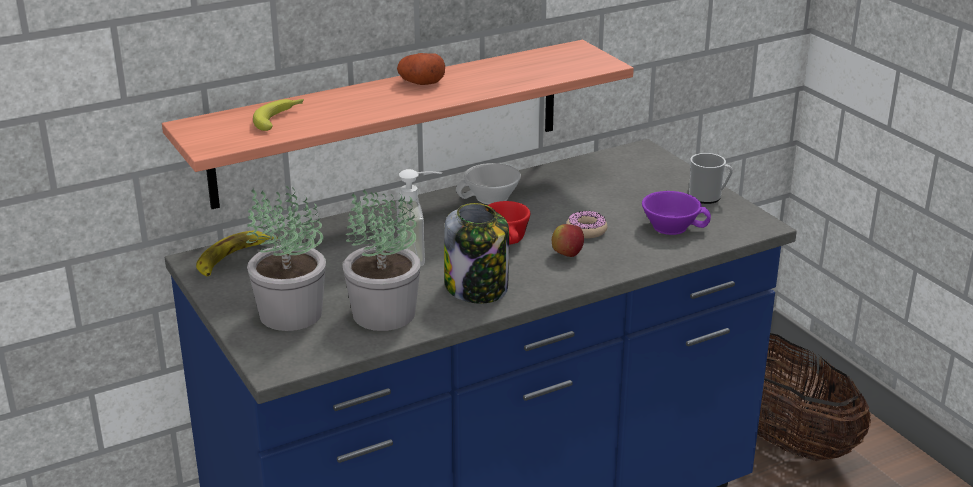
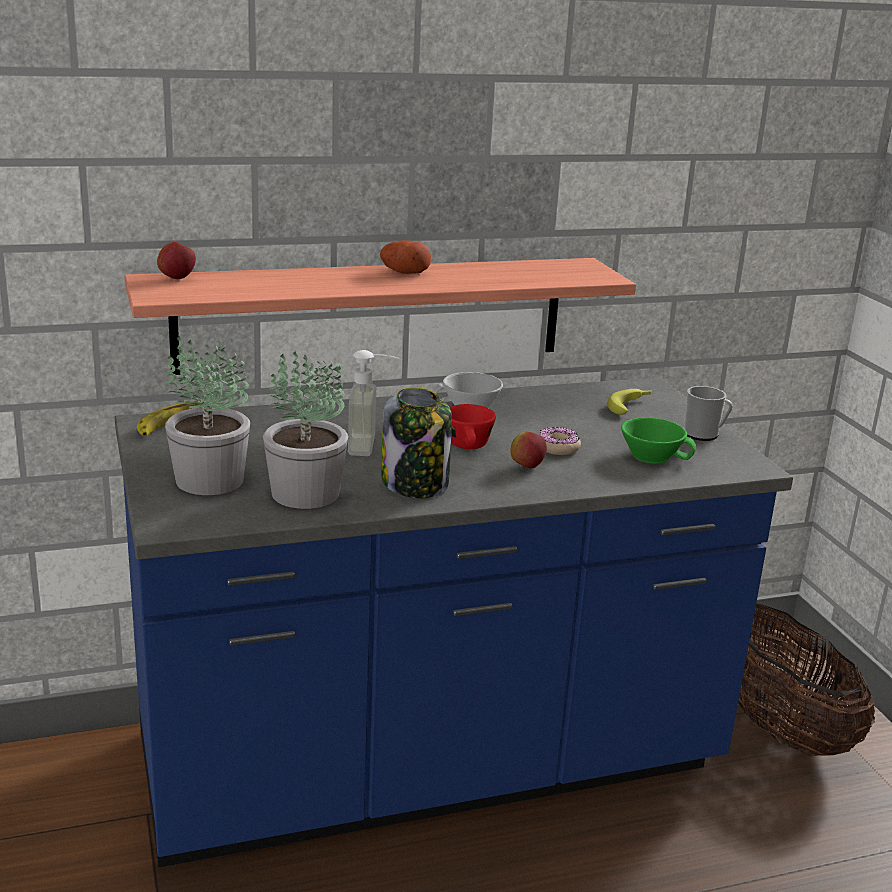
camera: 10 degrees right, 5 degrees down
banana [253,99,304,131] -> banana moved to [607,389,652,415]
purple cup [642,191,711,235] -> green cup [621,417,696,464]
none -> apple [157,242,196,279]

